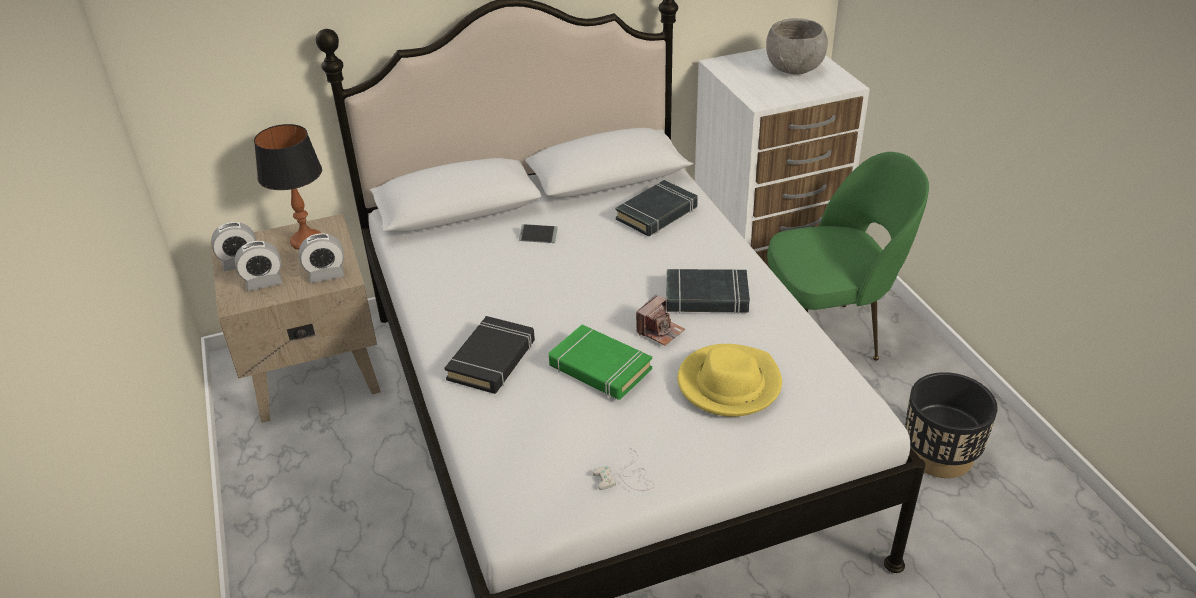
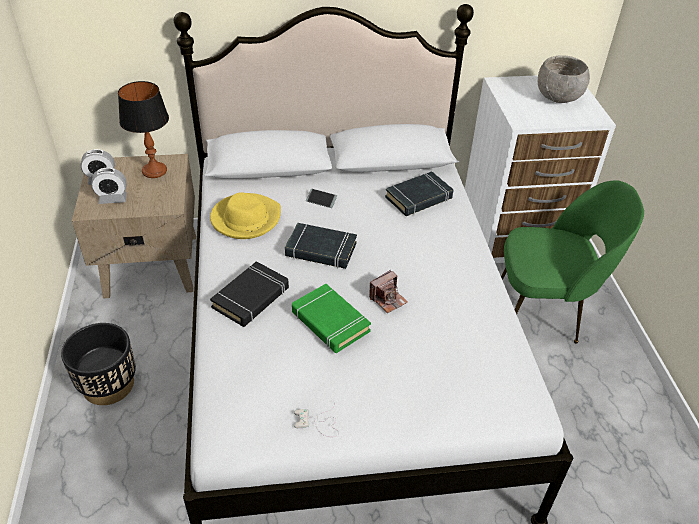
camera: 10 degrees right, 5 degrees up
alarm clock [299,233,344,283] -> none
black book [667,269,750,314] -> black book moved to [285,223,357,269]
yellow hat [677,344,782,417] -> yellow hat moved to [210,192,281,239]
black planter [905,372,998,478] -> black planter moved to [61,323,136,405]

